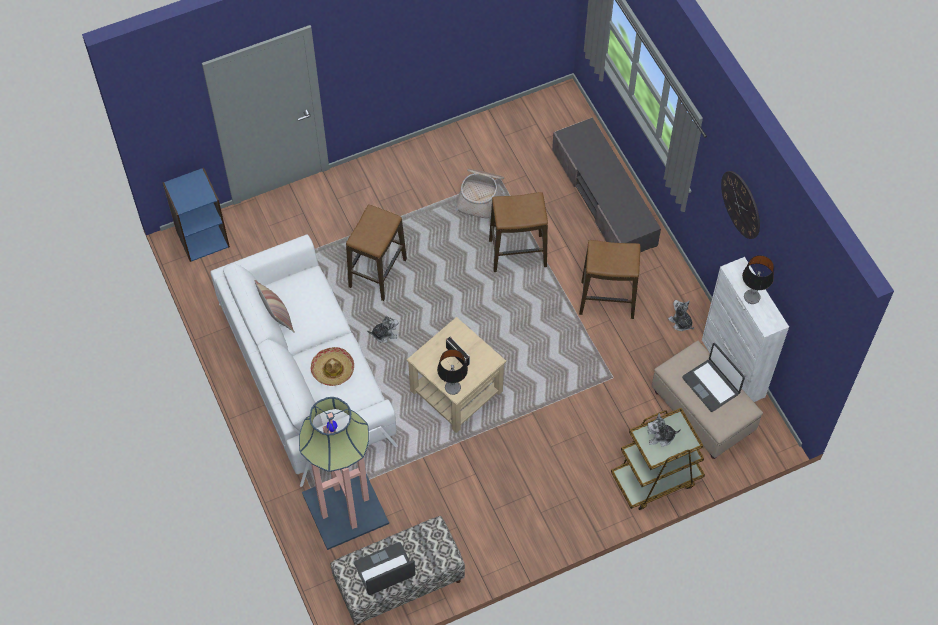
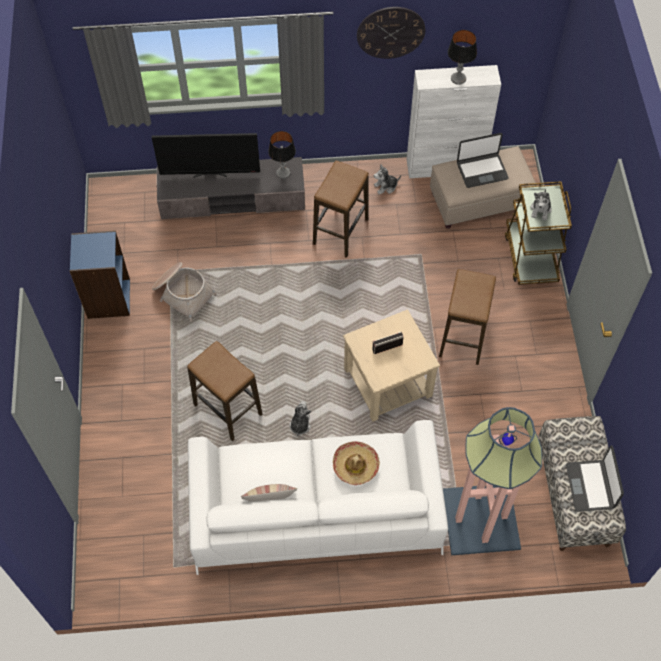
camera: 70 degrees left, 0 degrees up
blue bookcase [163,168,230,262] -> blue bookcase moved to [70,230,130,319]
table lamp [437,349,468,395] -> table lamp moved to [268,131,296,179]
stool [489,192,548,272] -> stool moved to [439,269,496,365]
none -> television [152,133,260,178]

